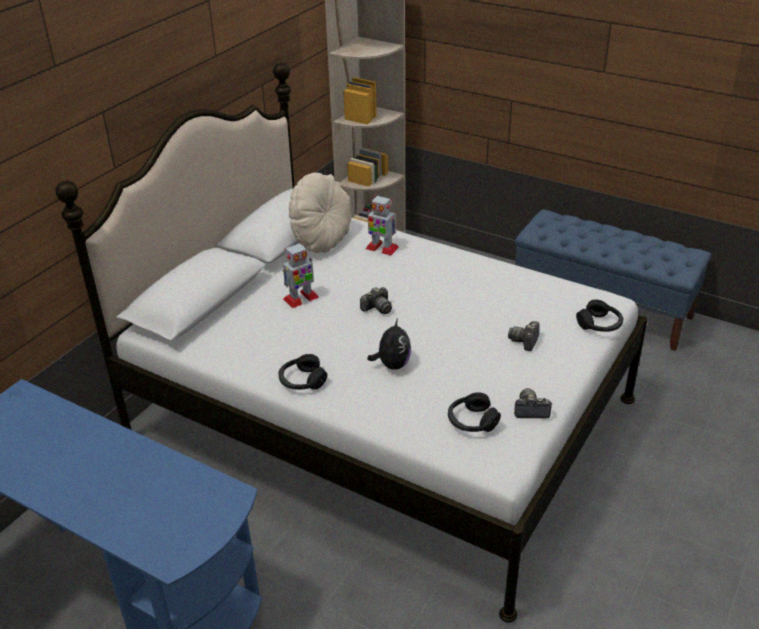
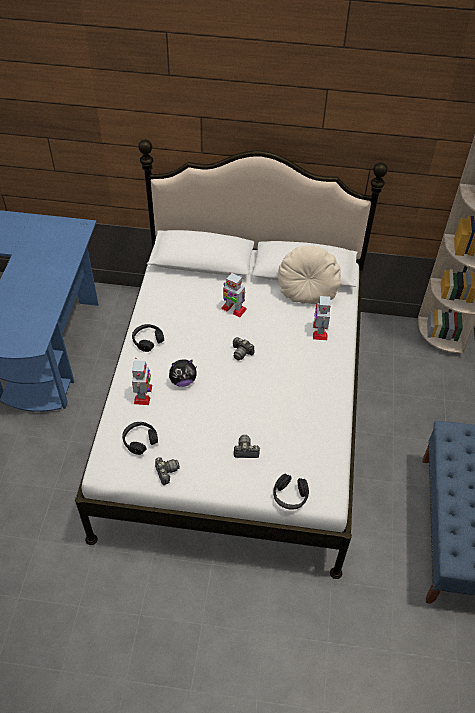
camera: 65 degrees right, 15 degrees up
none -> toy robot [132,358,152,405]

